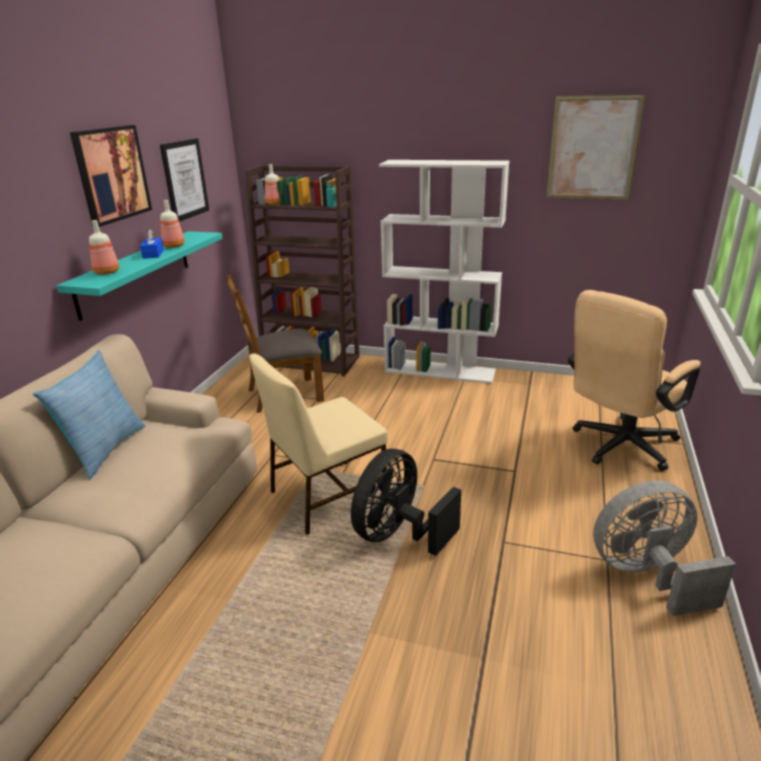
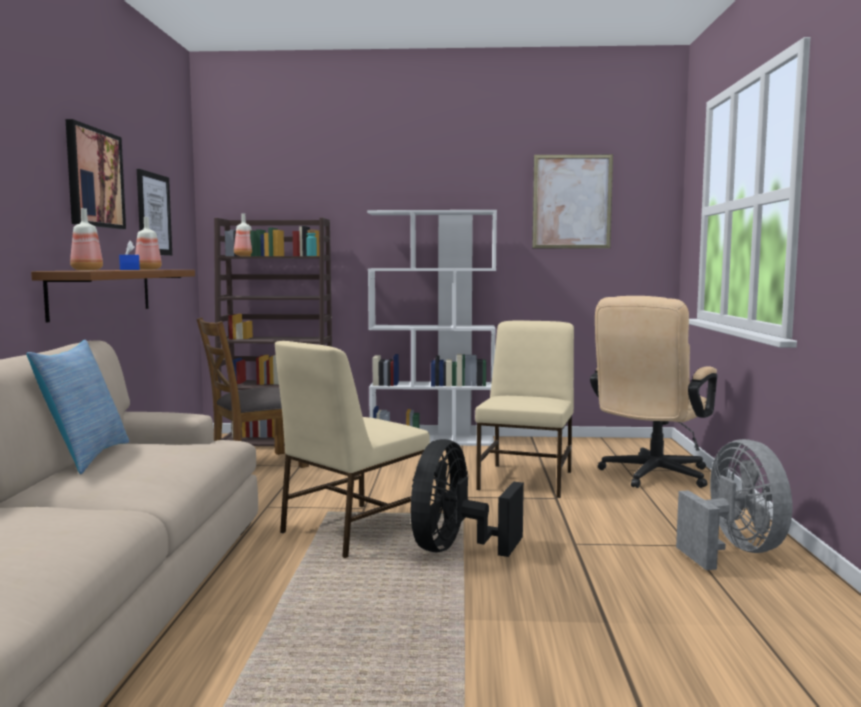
camera: 15 degrees left, 20 degrees down
turquoise shelf [56,231,223,321] -> brown shelf [31,270,195,322]
grey fan [593,480,736,616] -> grey fan turned 105 degrees clockwise [676,439,792,570]
none -> beige chair [475,320,574,498]

